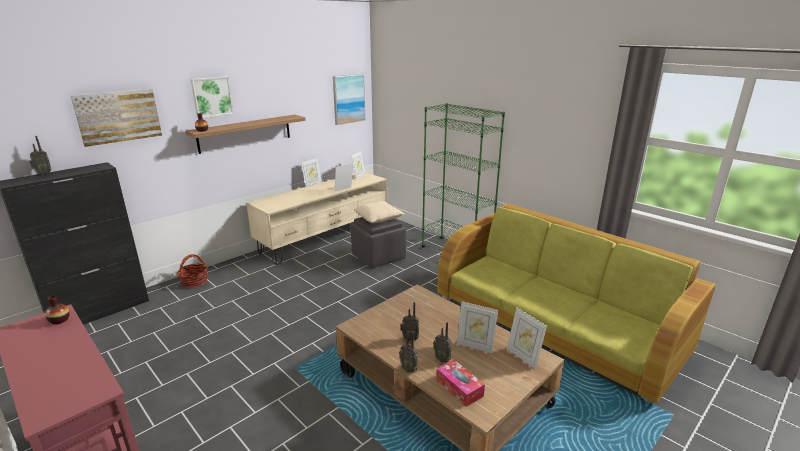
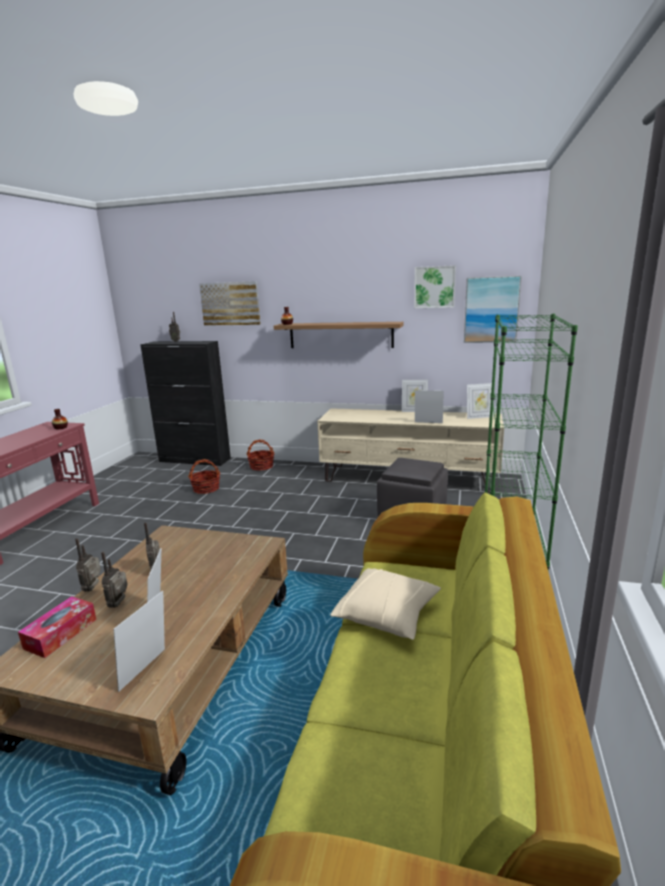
camera: 60 degrees right, 5 degrees down
picture [190,76,234,118] -> picture moved to [414,265,456,308]
beige pillow [354,201,404,223] -> beige pillow moved to [330,568,441,640]
none -> basket [188,459,220,494]

